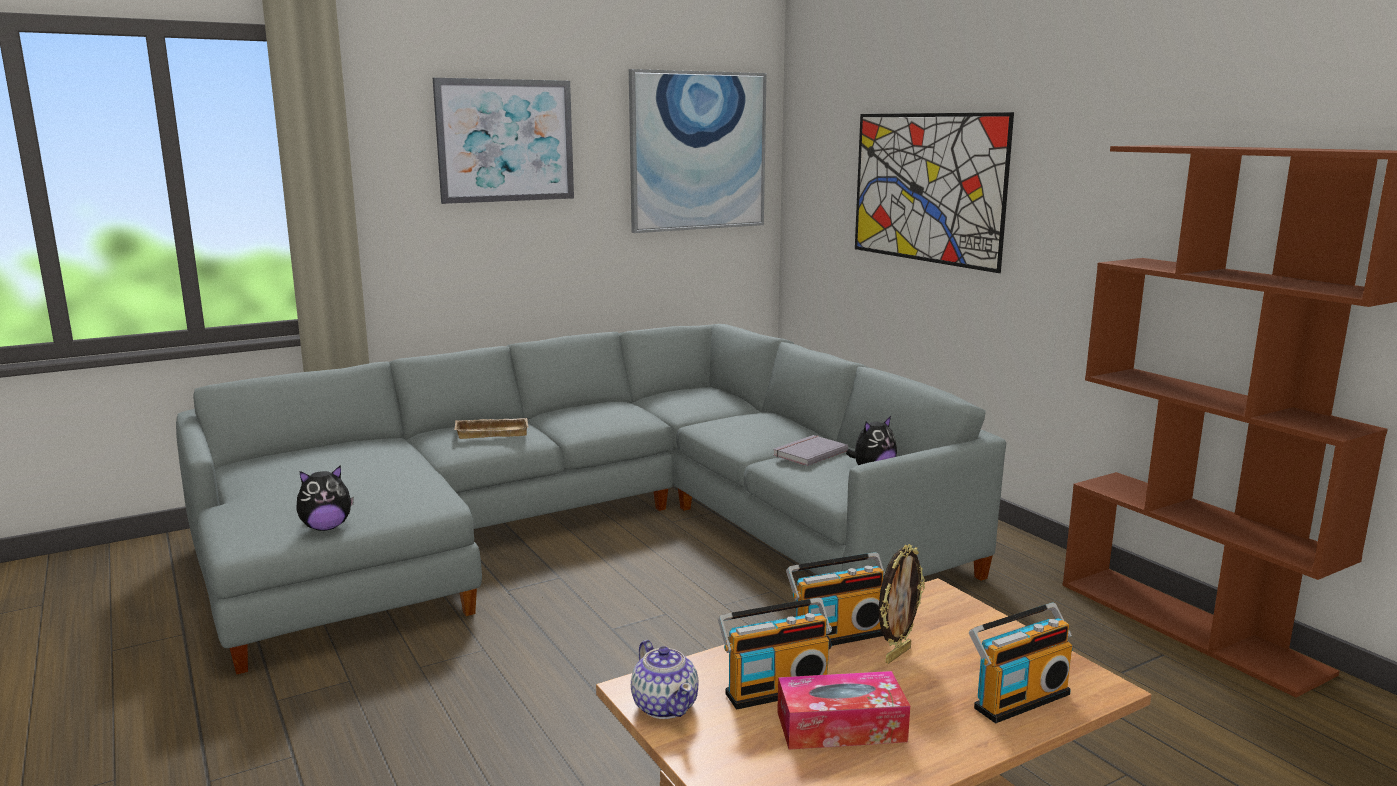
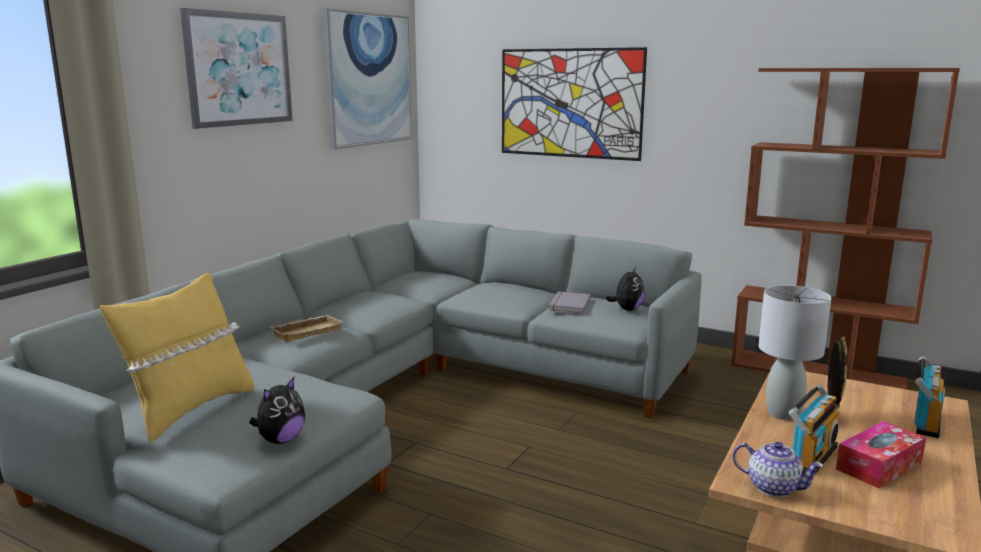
camera: 30 degrees left, 0 degrees up
radio [786,552,885,646] -> grey table lamp [759,285,831,420]
none -> yellow pillow [100,273,254,443]

